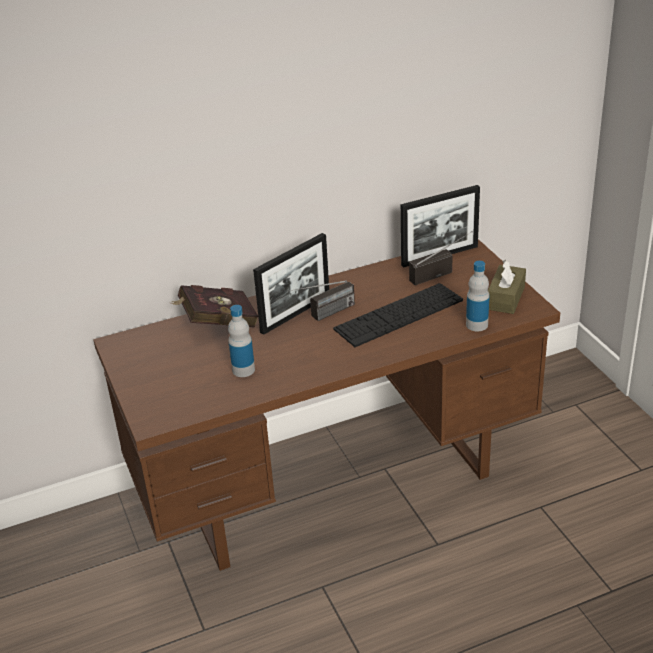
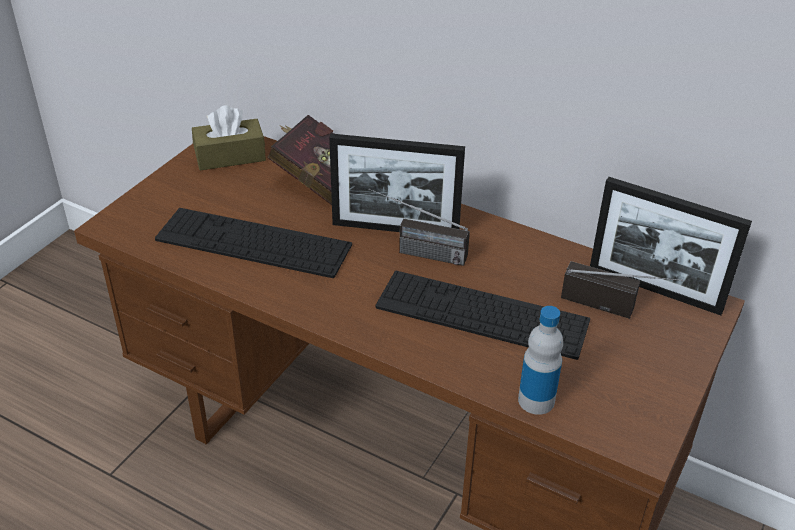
camera: 50 degrees right, 5 degrees up
bottle [228,305,255,377] -> keyboard [155,208,352,278]
brown tissue box [488,260,526,314] -> brown tissue box moved to [192,105,266,171]

